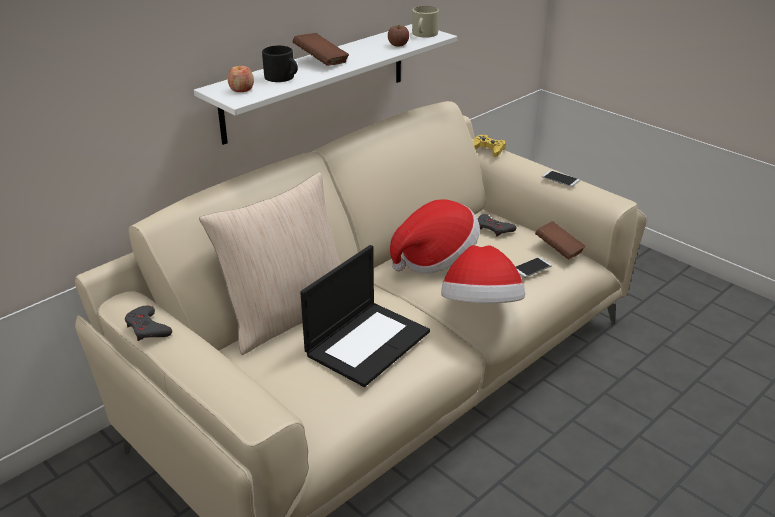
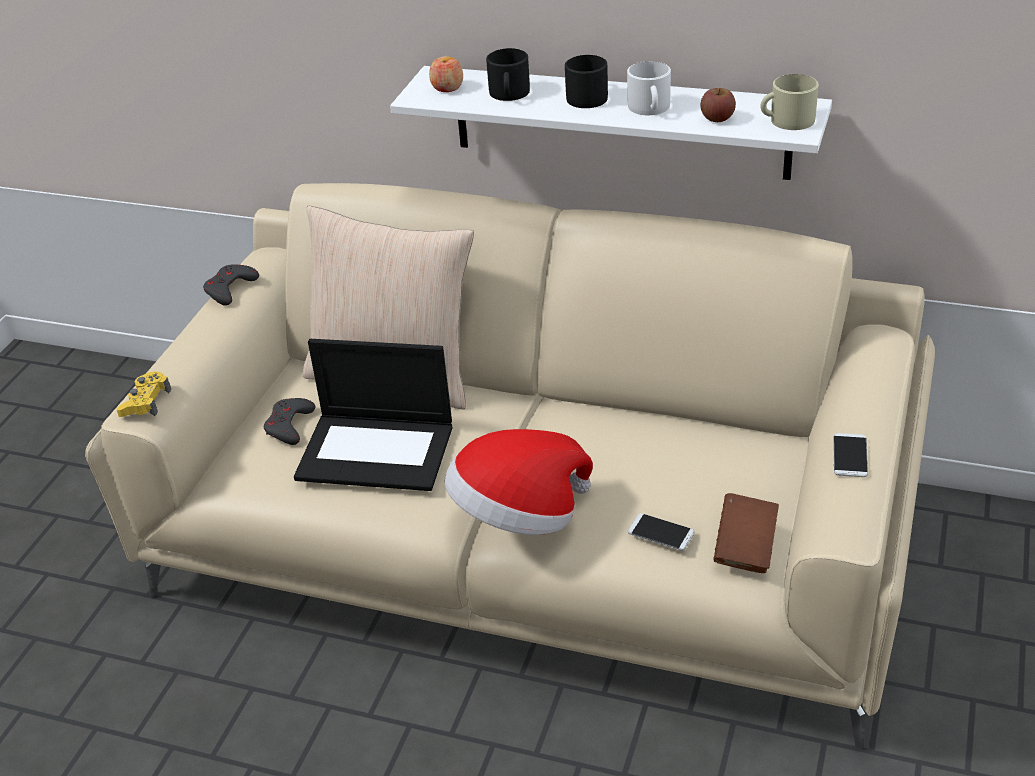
camera: 65 degrees right, 5 degrees up
brown book [293,33,349,66] -> black mug [565,55,608,108]
hat [390,199,480,274] -> none
yellow game controller [473,135,506,157] -> yellow game controller moved to [116,372,171,417]
grey game controller [477,214,516,237] -> grey game controller moved to [264,398,315,445]
none -> white mug [627,61,671,115]

